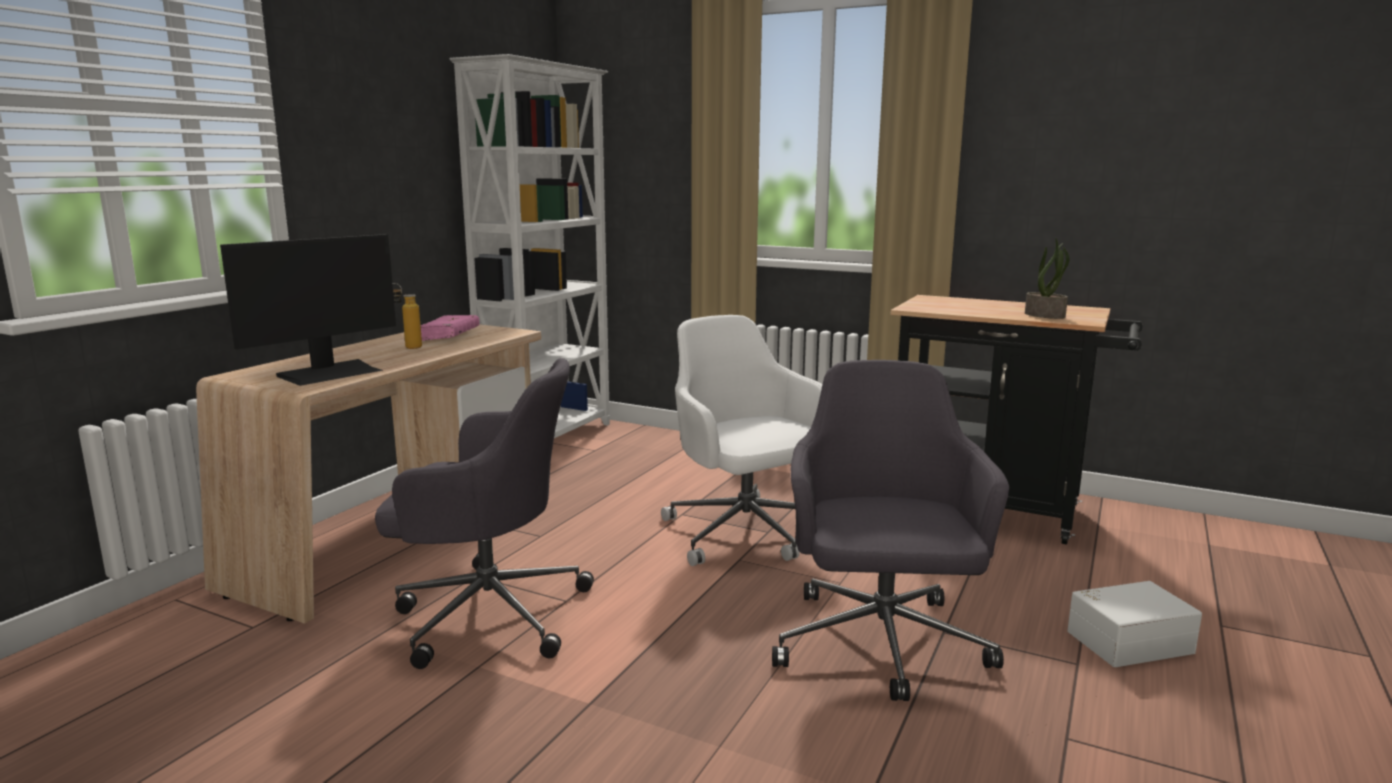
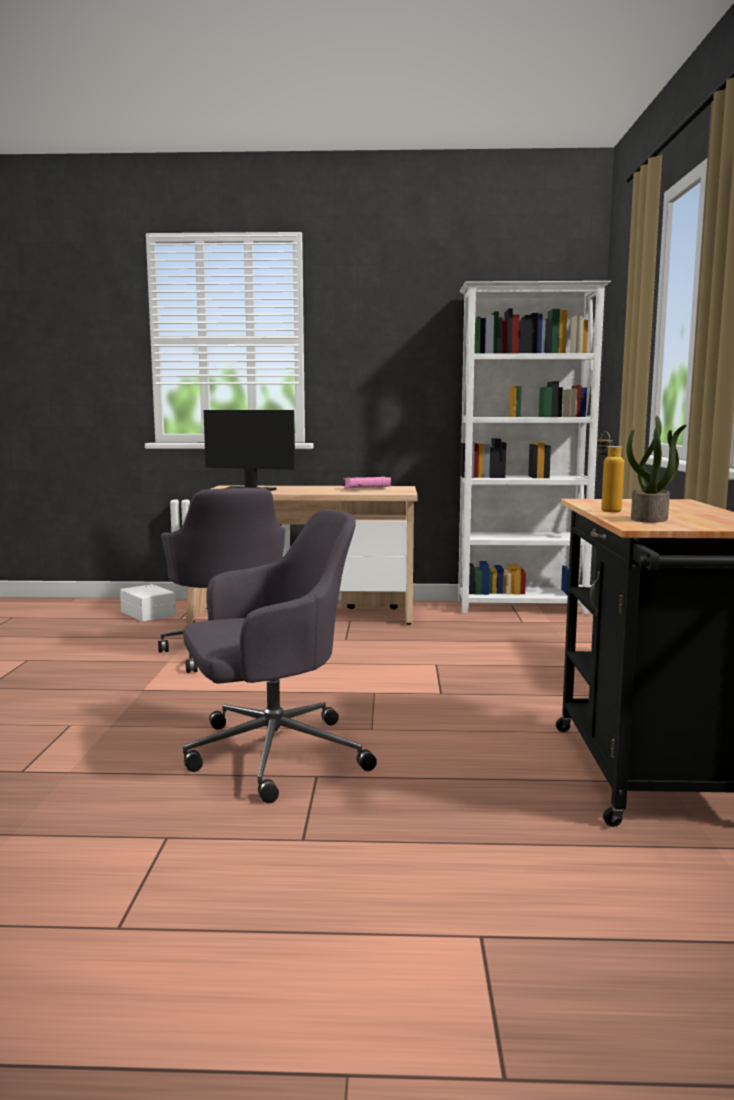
camera: 65 degrees right, 5 degrees down
bottle [393,283,422,349] -> bottle moved to [598,431,624,512]
white office chair [661,315,822,566] -> none
white storage box [1067,581,1202,667] -> white storage box moved to [120,584,176,621]

